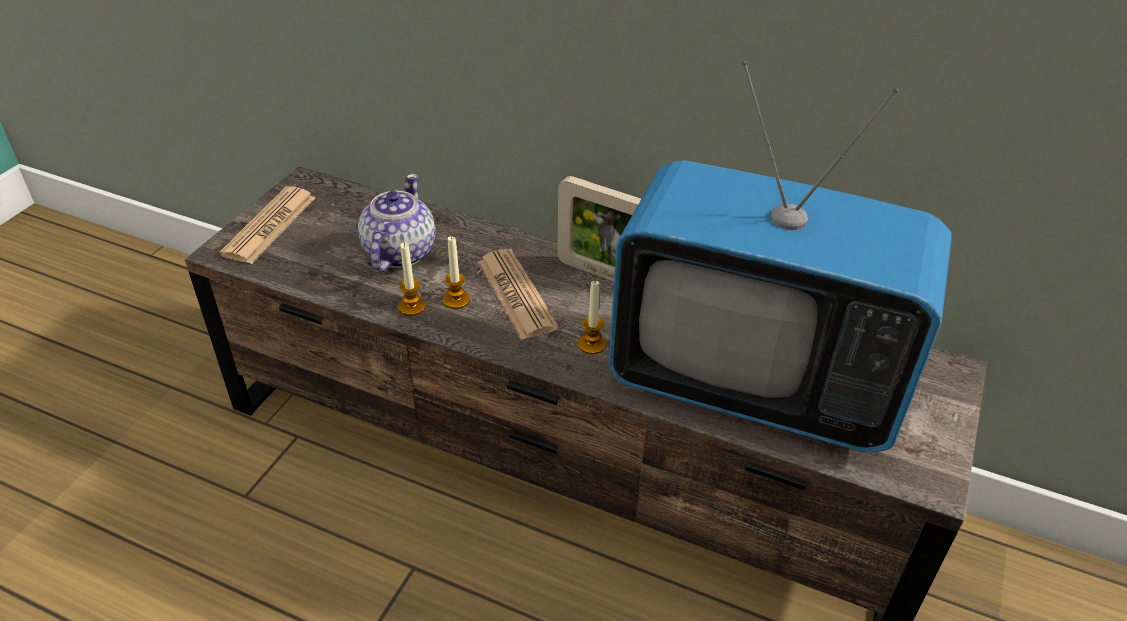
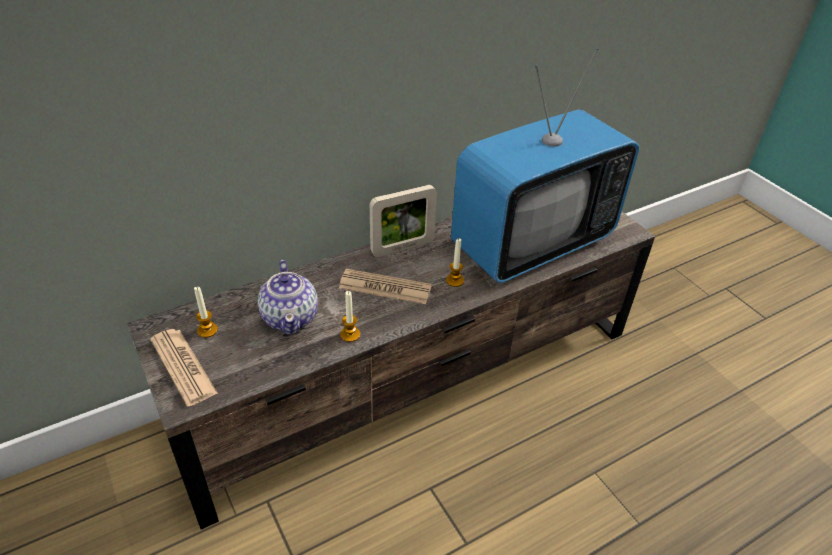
camera: 55 degrees left, 0 degrees up
teapot [358,174,436,272] -> teapot turned 150 degrees counterclockwise [258,260,318,335]
candle [443,236,470,309] -> candle moved to [194,287,218,338]

